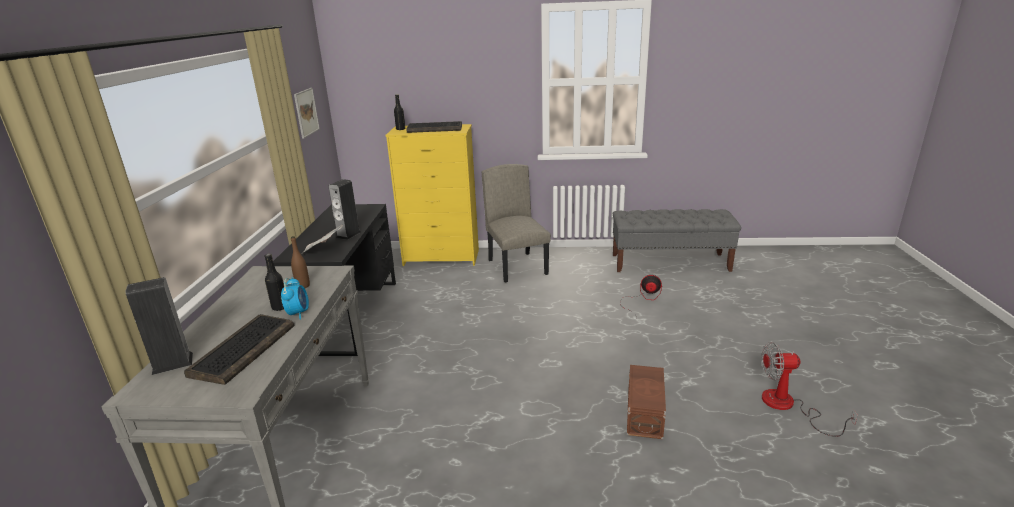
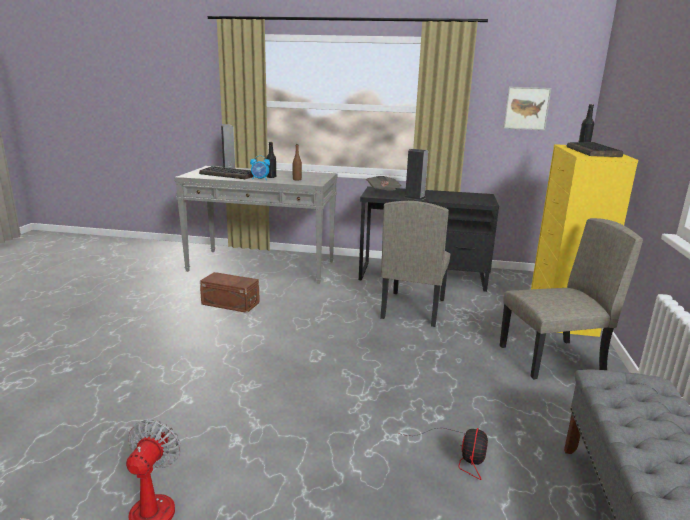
camera: 95 degrees right, 5 degrees down
brown storage box [627,365,666,439] -> brown storage box moved to [200,272,260,313]
none -> beige chair [380,201,450,327]

